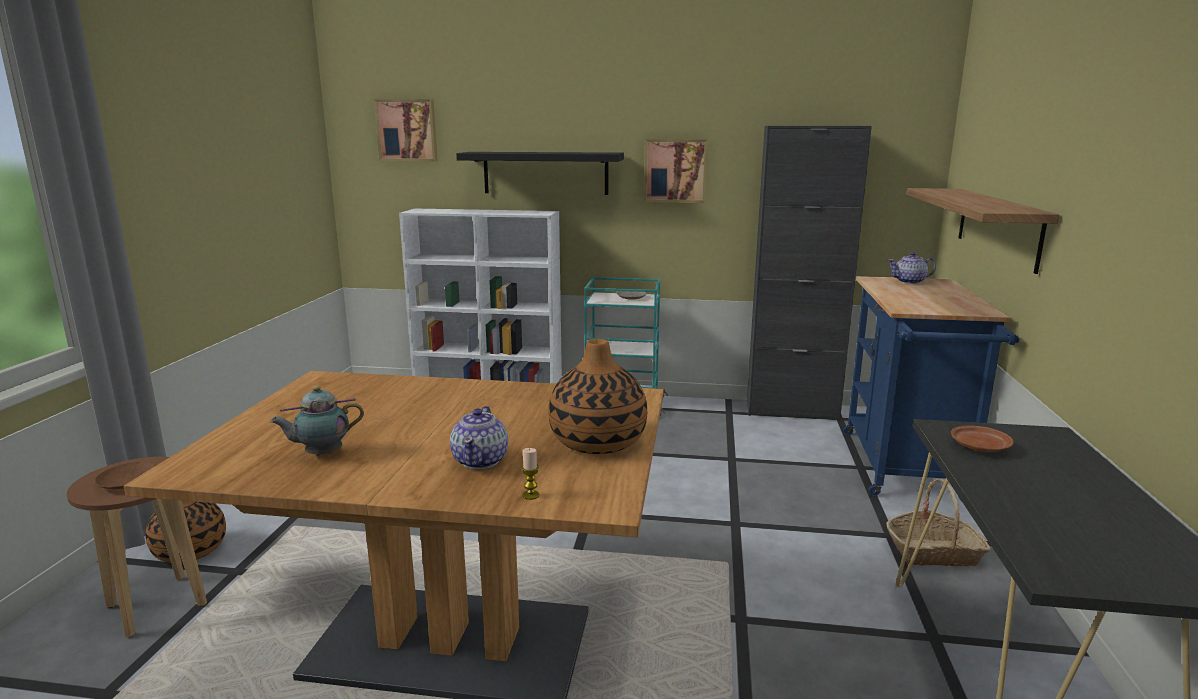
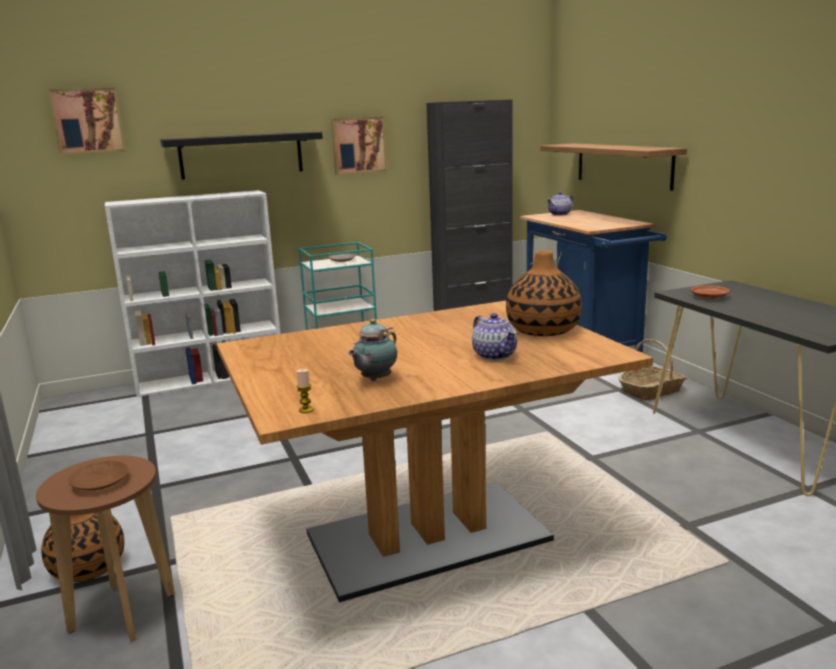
camera: 30 degrees left, 0 degrees up
candle [521,448,539,500] -> candle moved to [296,369,313,413]

